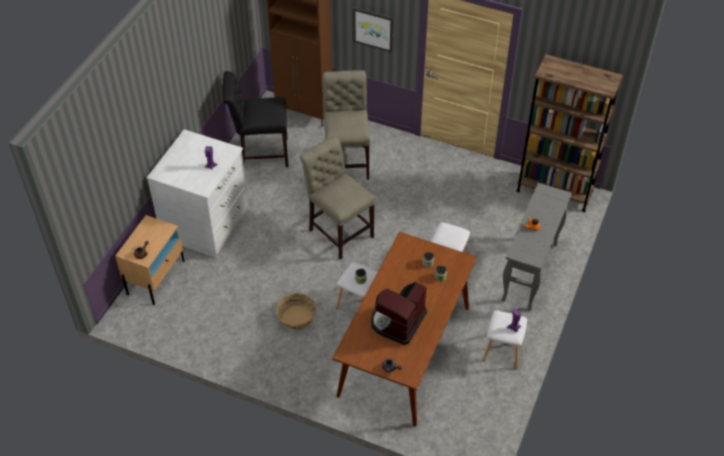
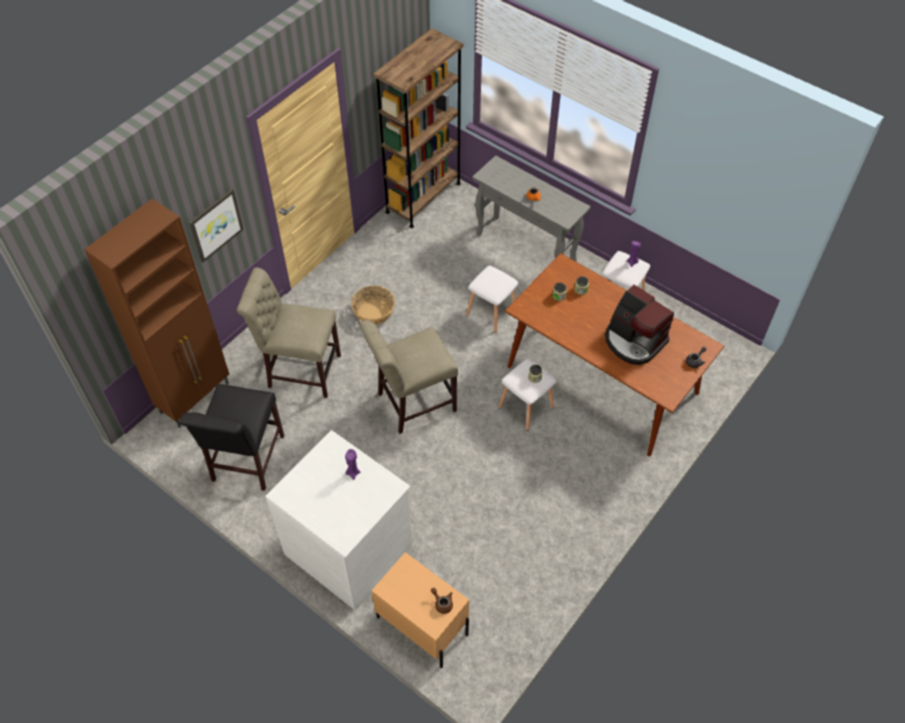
camera: 75 degrees left, 5 degrees up
basket [276,293,317,330] -> basket moved to [351,286,395,325]

